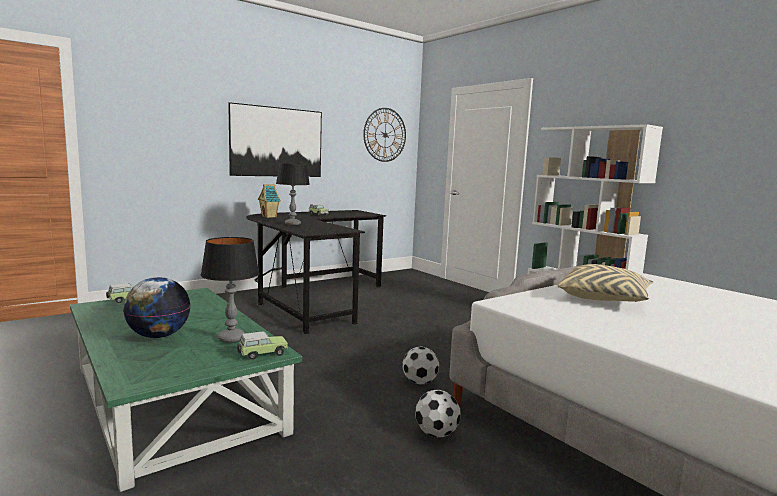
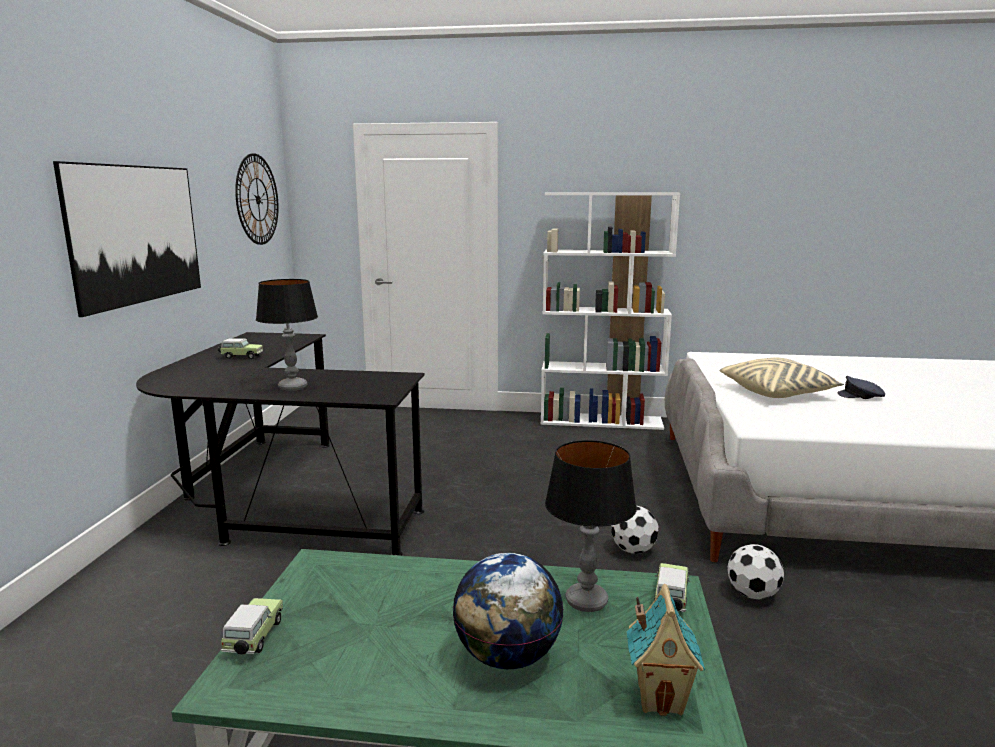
camera: 45 degrees left, 5 degrees up
toy house [258,184,281,218] -> toy house moved to [626,584,705,716]
none -> grey cap [837,376,885,399]

